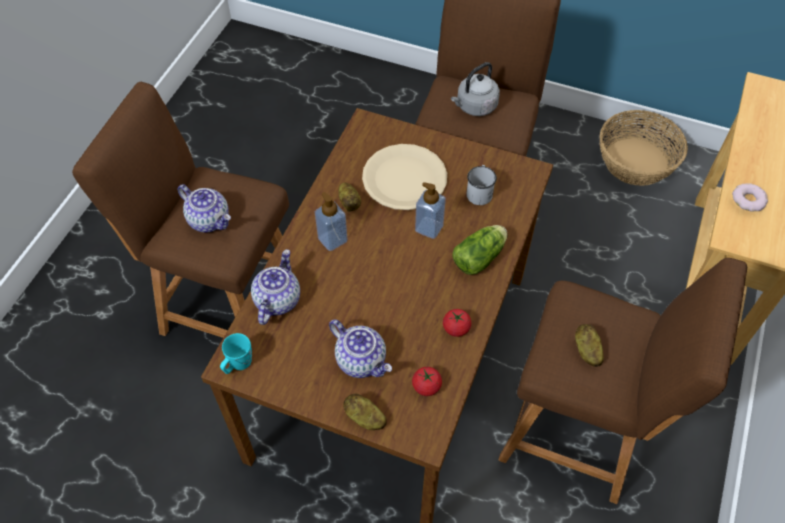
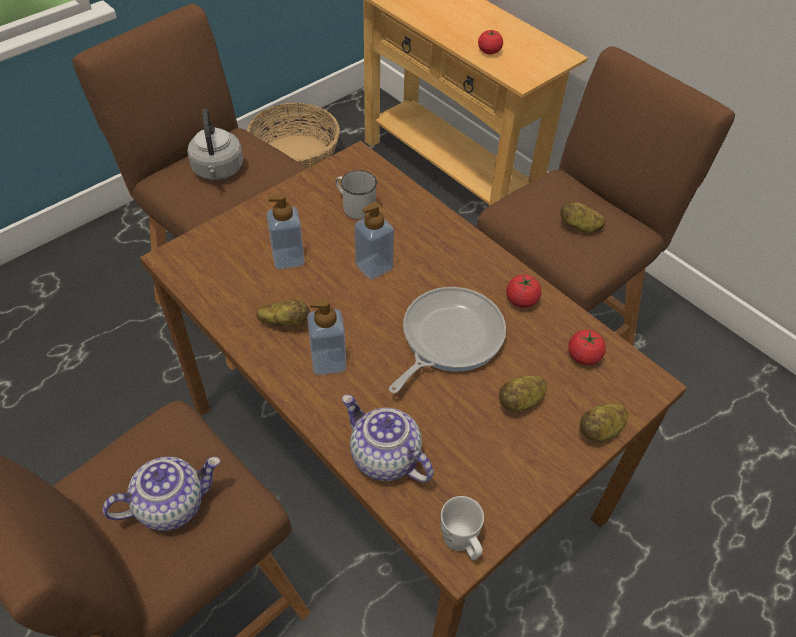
camera: 65 degrees left, 5 degrees down
turquoise mug [220,333,252,374] -> white mug [441,496,484,560]
teapot [329,319,392,378] -> potato [499,375,547,412]
beige plate [362,144,447,210] -> soap dispenser [267,193,305,270]
lettuce [452,225,507,275] -> none
donut [732,184,768,212] -> tomato [478,30,503,55]
none -> frying pan [389,287,506,394]

